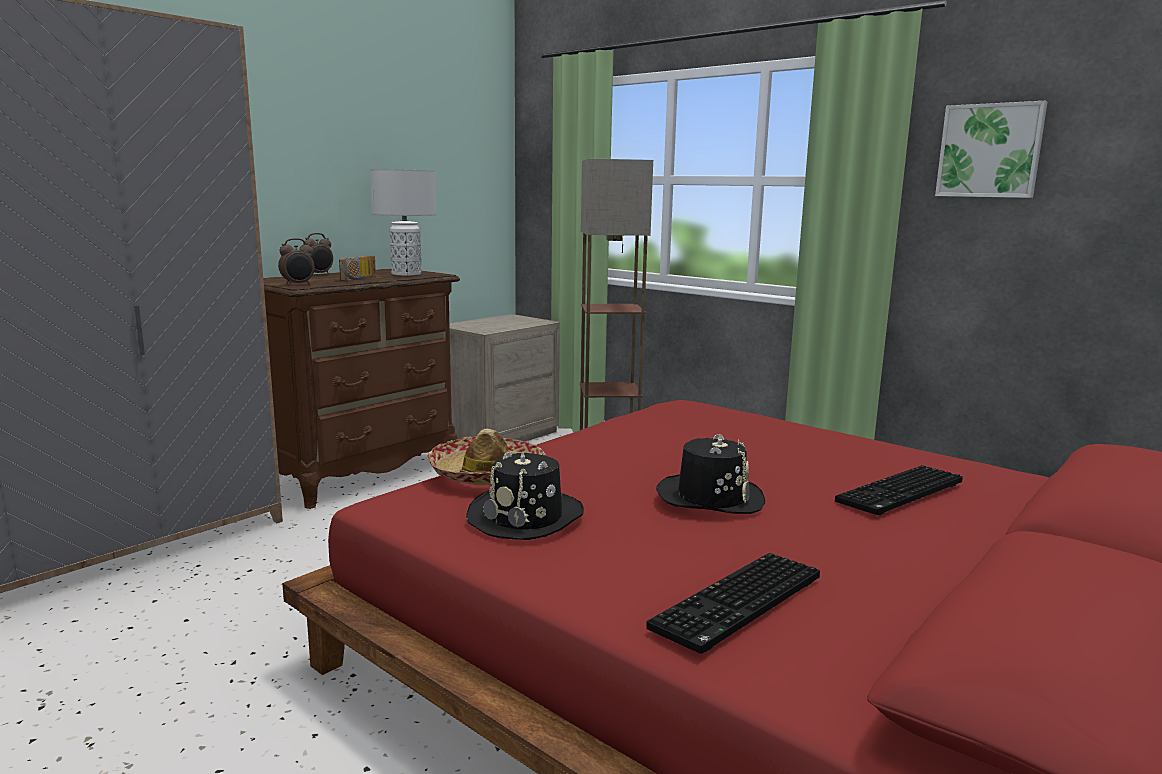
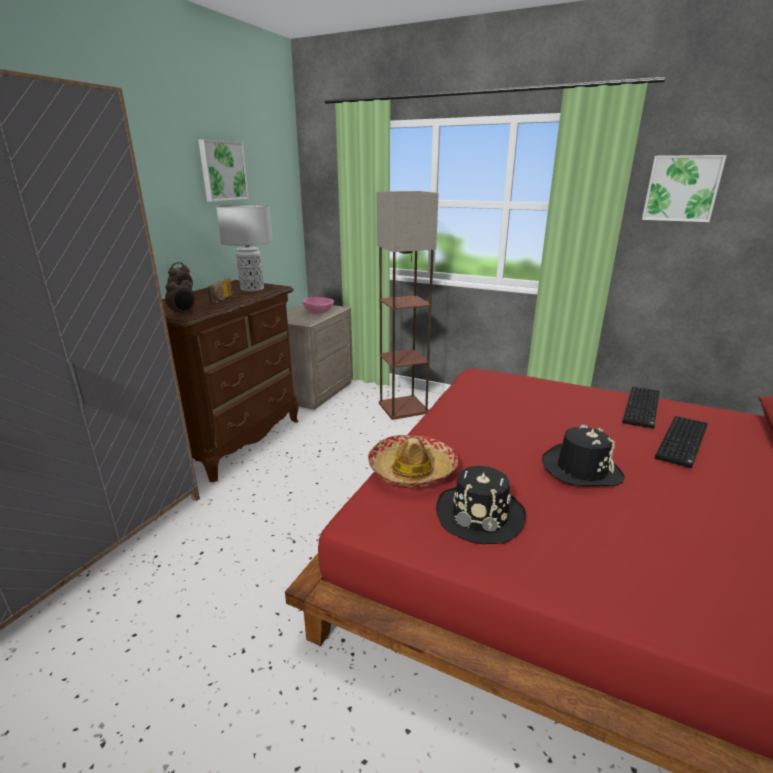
camera: 15 degrees left, 10 degrees up
keyboard [647,553,820,654] -> keyboard moved to [622,387,660,429]
none -> picture [198,139,249,202]
none -> pink bowl [302,297,334,314]

